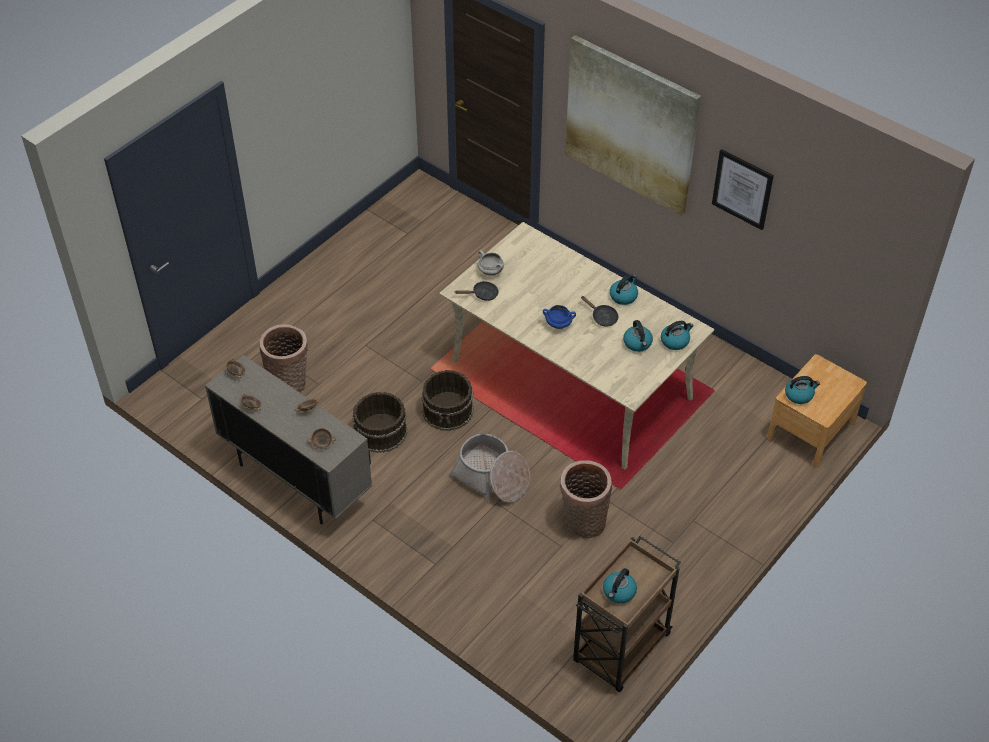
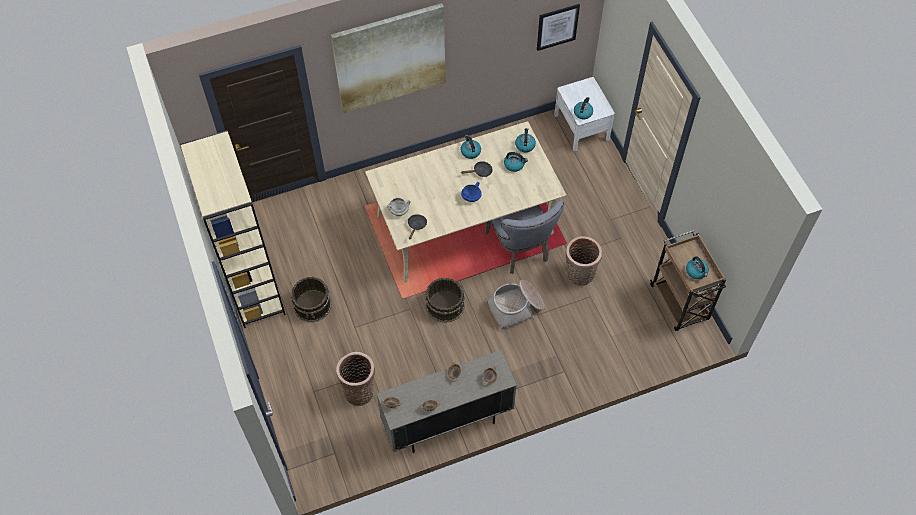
camera: 60 degrees left, 10 degrees up
brown bucket [353,392,407,453] -> brown bucket moved to [291,277,332,322]
picture [712,149,774,230] -> picture moved to [537,4,580,51]
brown nightstand [767,354,867,468] -> white nightstand [554,77,615,152]
none -> beige bookcase [180,130,286,328]
none -> grey chair [485,200,564,274]

